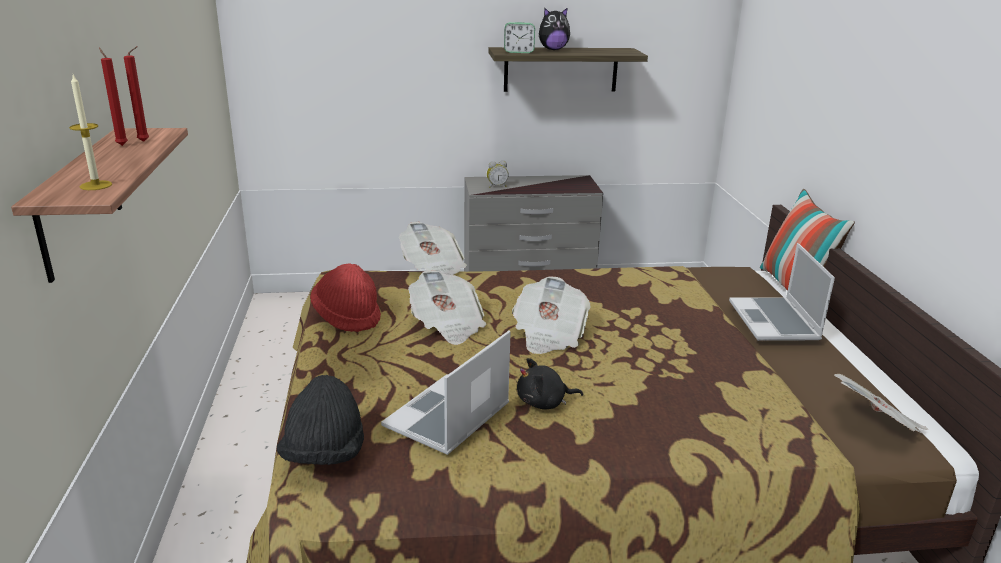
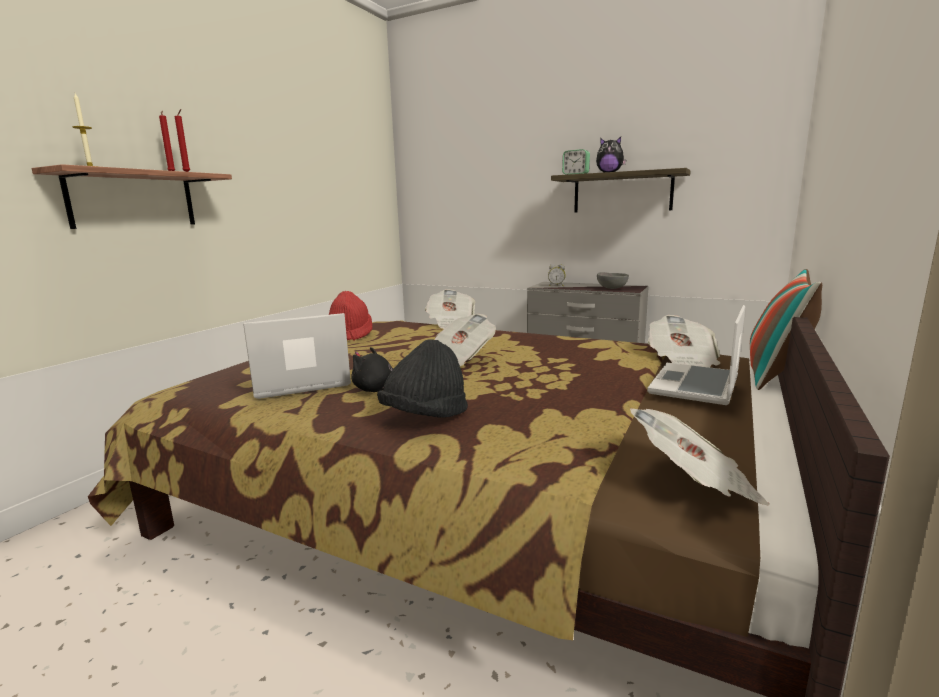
camera: 35 degrees right, 10 degrees down
black hat [277,375,364,465] -> black hat moved to [377,339,468,418]
newspaper [408,270,487,345] -> newspaper moved to [648,315,720,367]
none -> grey bowl [597,272,629,289]

